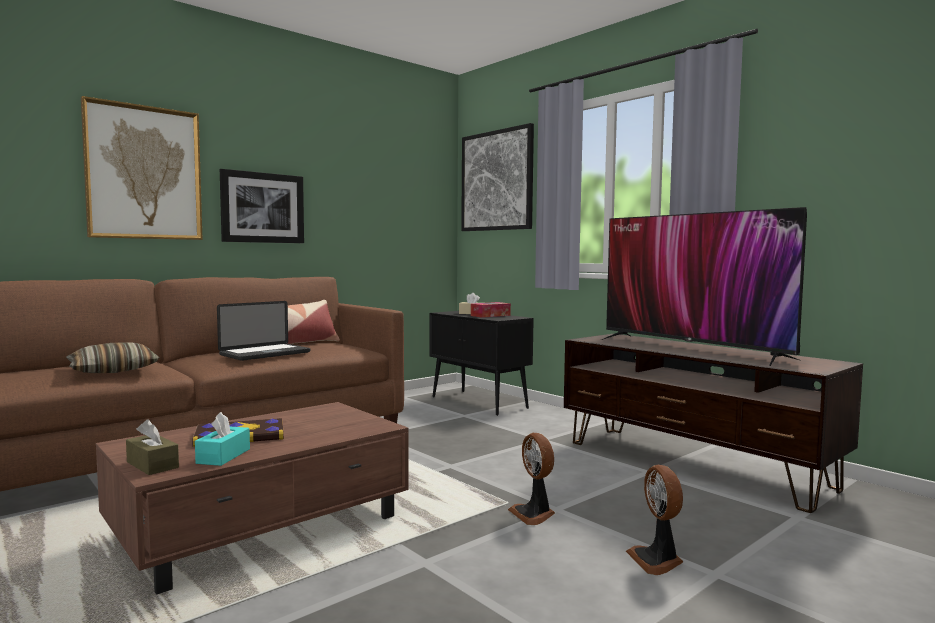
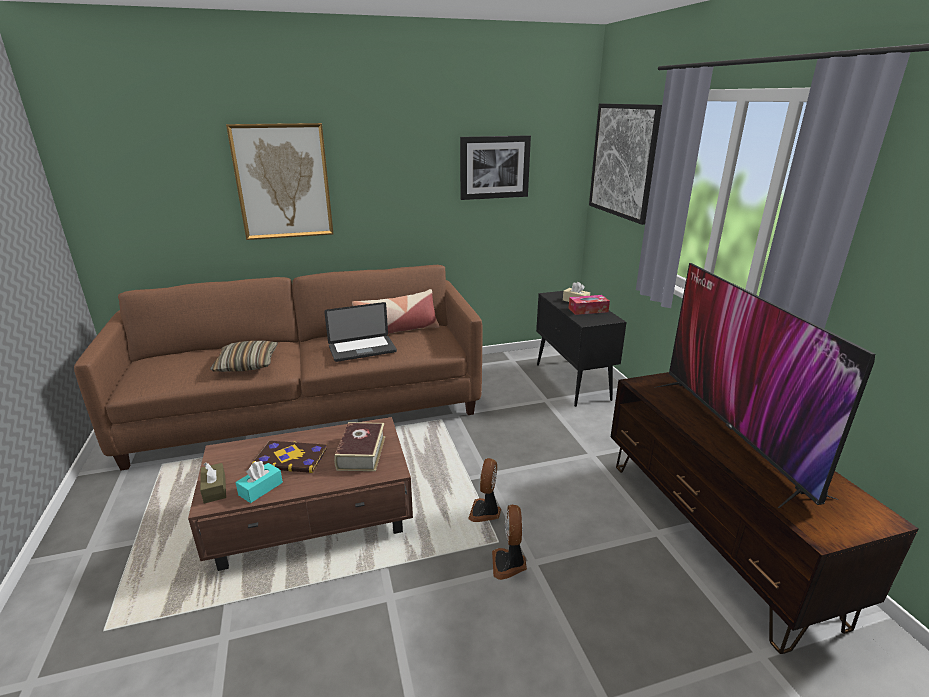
camera: 25 degrees right, 20 degrees up
picture [220,169,304,243] -> picture moved to [460,135,531,200]
fan [626,465,683,575] -> fan moved to [468,458,501,522]
none -> book [334,422,385,471]

